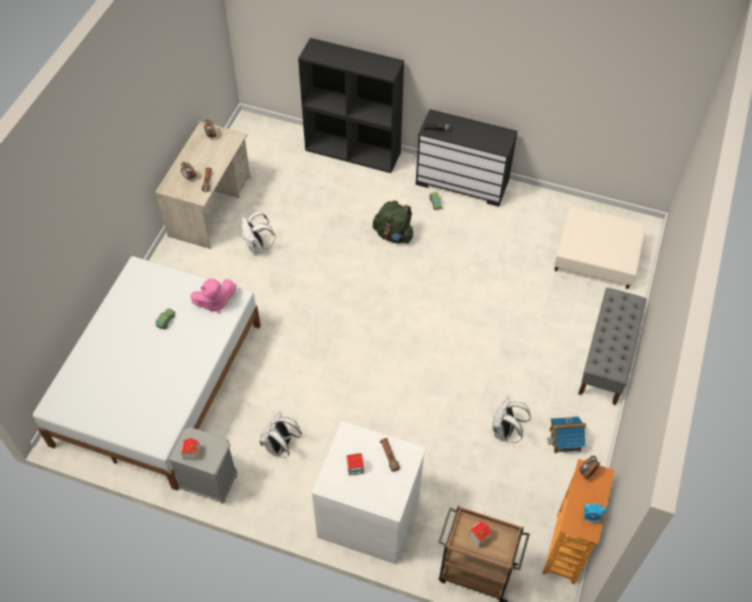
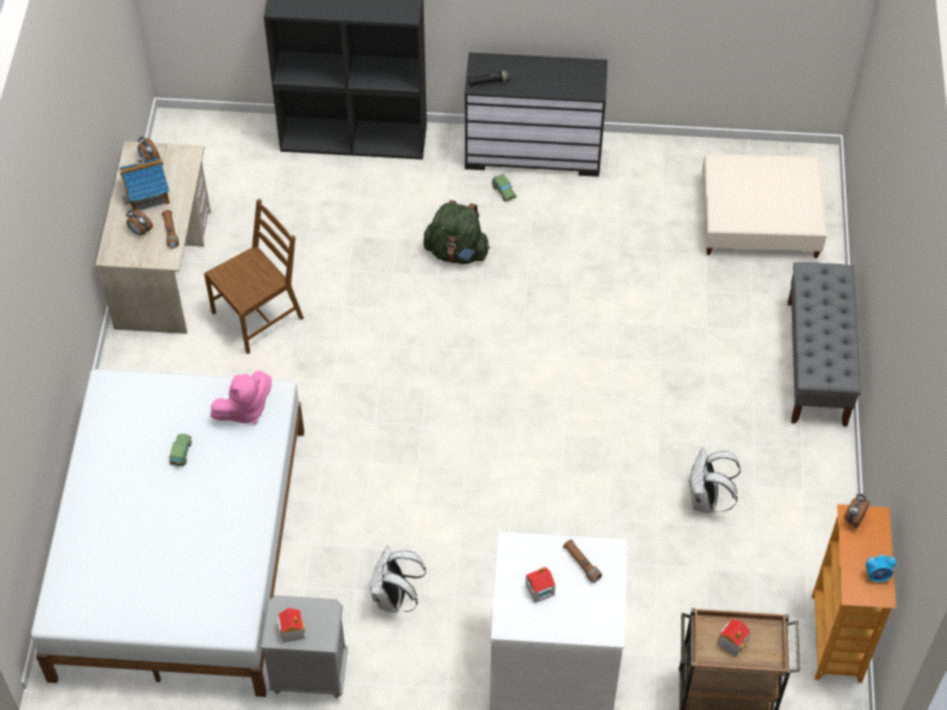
camera: 15 degrees left, 0 degrees up
white backpack [241,211,275,254] -> brown chair [204,198,304,354]
toy house [547,416,586,453] -> toy house moved to [119,157,170,211]

